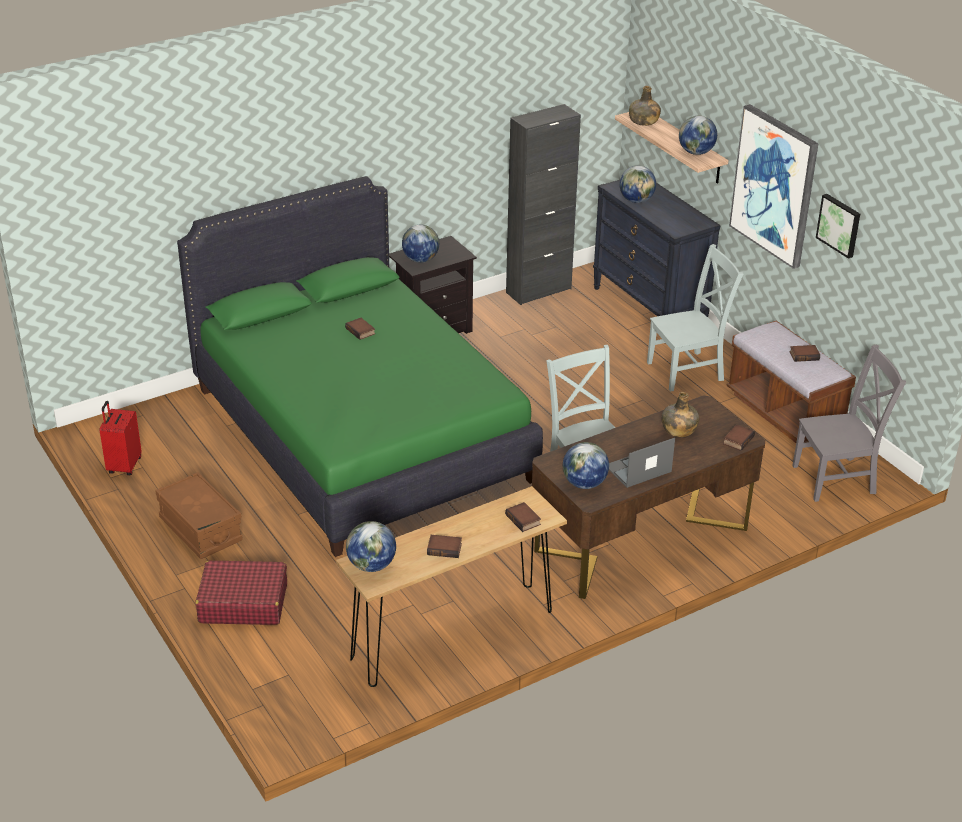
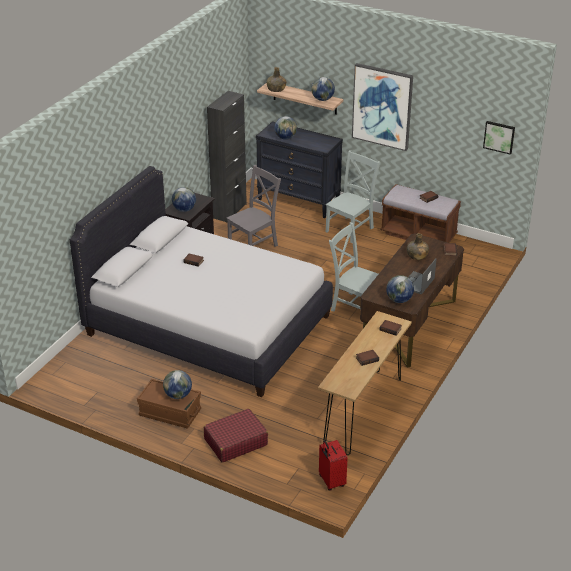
camera: 30 degrees left, 0 degrees up
red suitcase [100,401,142,475] -> red suitcase moved to [319,440,348,491]
green bed [177,176,543,557] -> white bed [70,166,333,397]
globe [346,521,396,572] -> globe moved to [163,370,192,399]
grey chair [792,344,906,502] -> grey chair moved to [227,165,281,247]
picture [816,194,860,259] -> picture moved to [483,121,515,155]

